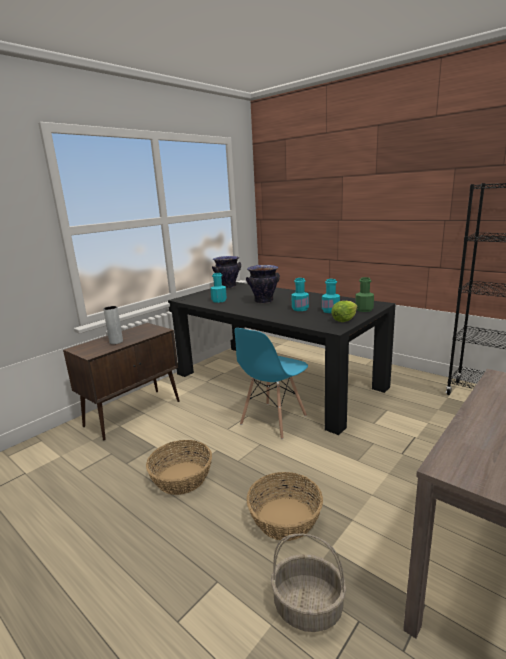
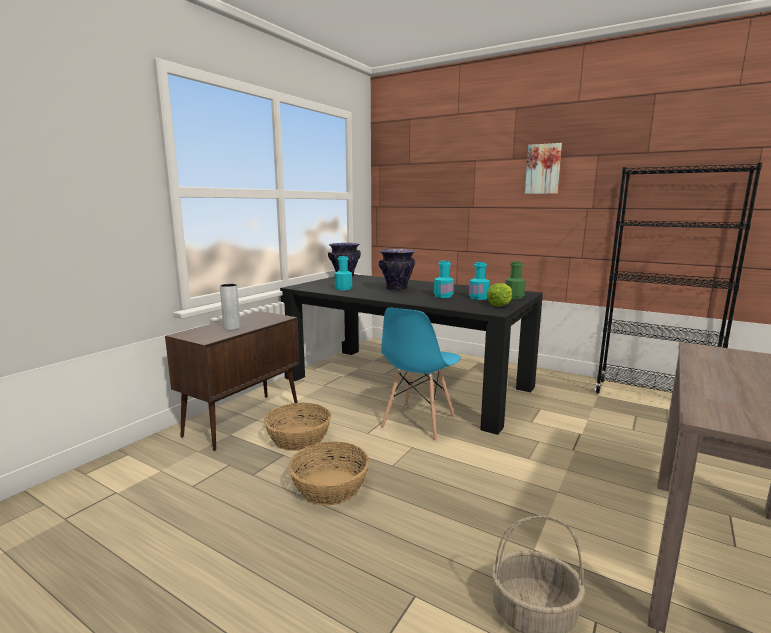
camera: 10 degrees left, 5 degrees down
basket [247,472,323,541] -> basket moved to [264,403,331,451]
none -> picture [525,143,562,194]

